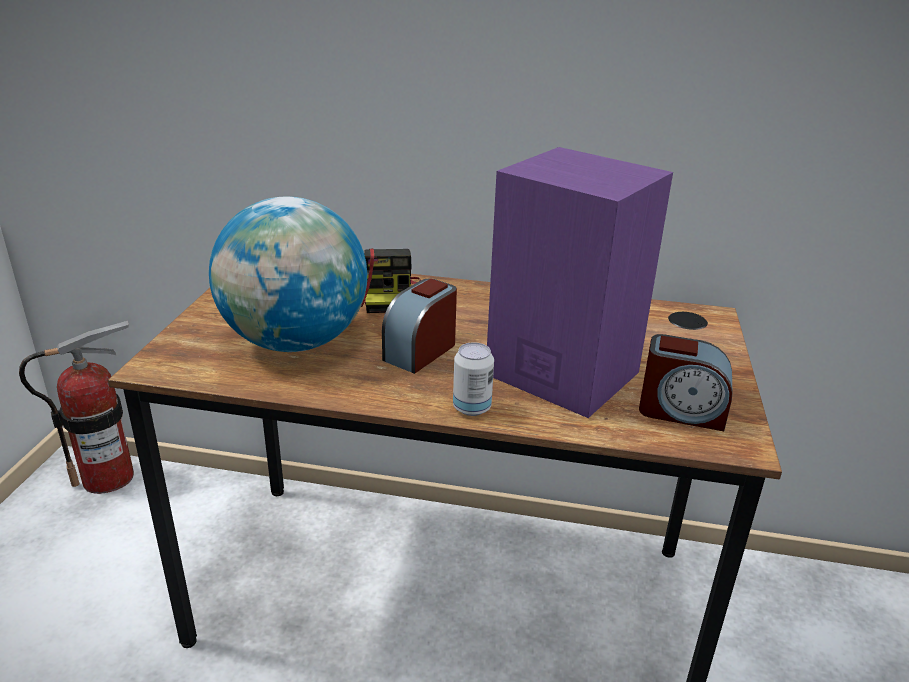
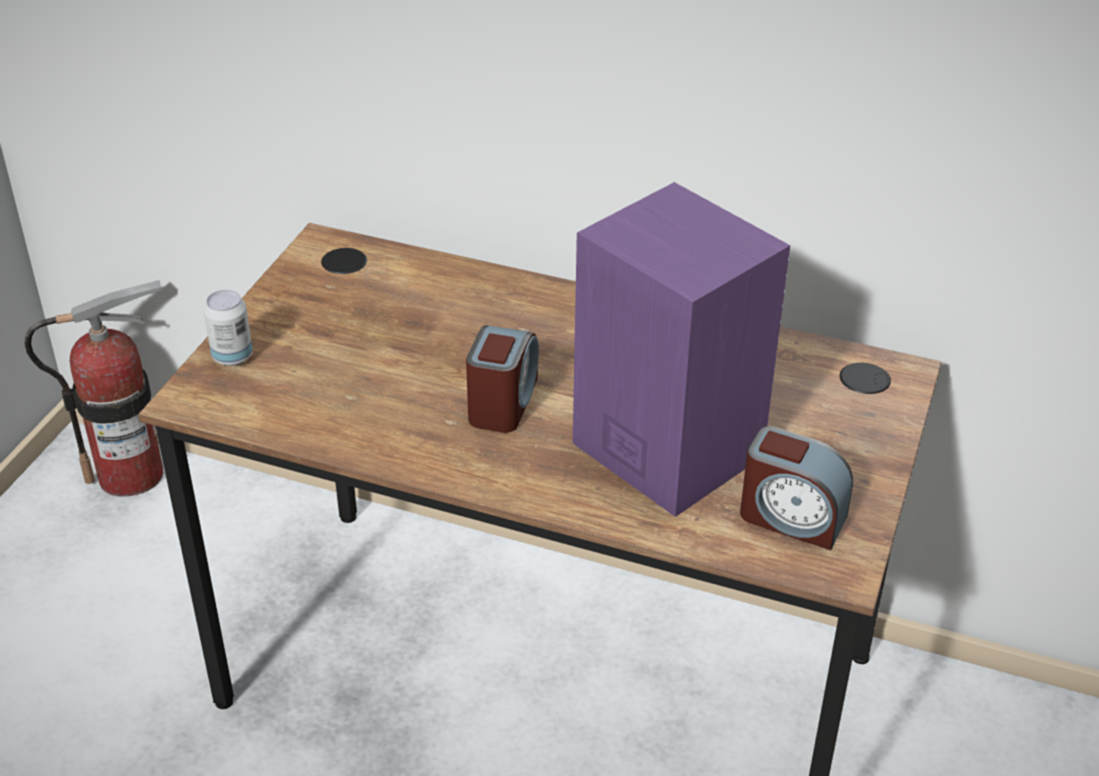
camera: 10 degrees right, 10 degrees up
globe [209,196,367,352] -> none
camera [361,248,421,313] -> none
alarm clock [382,279,457,374] -> alarm clock turned 150 degrees clockwise [466,325,539,433]
can [453,342,494,416] -> can moved to [204,290,253,366]

